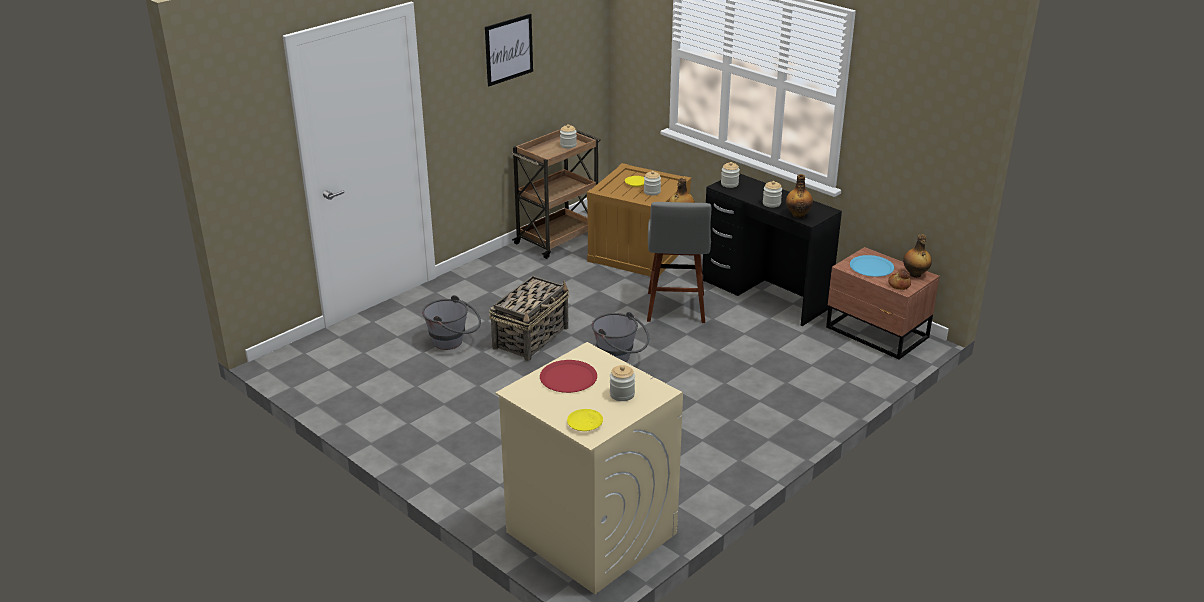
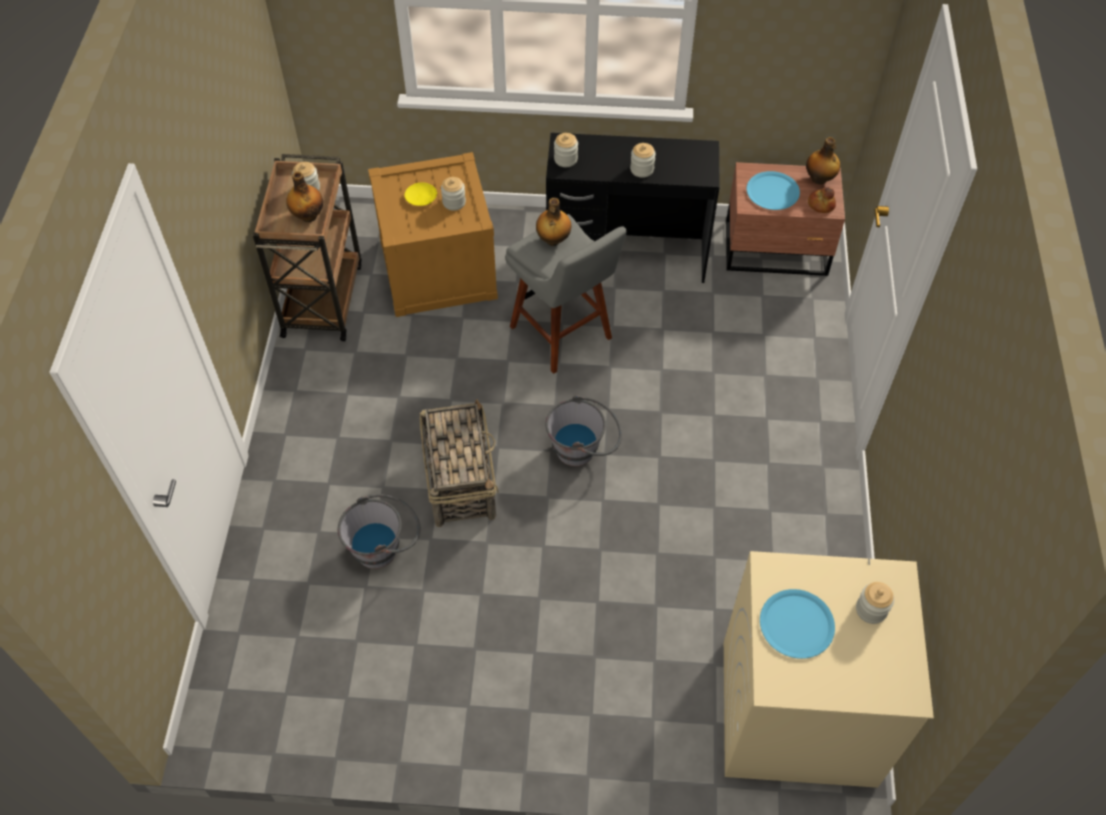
camera: 40 degrees left, 25 degrees up
picture [485,14,533,86] -> none
red plate [540,360,597,393] -> blue plate [760,589,835,659]
yellow plate [567,409,603,431] -> none
bottle [786,174,813,218] -> bottle moved to [286,171,323,222]

